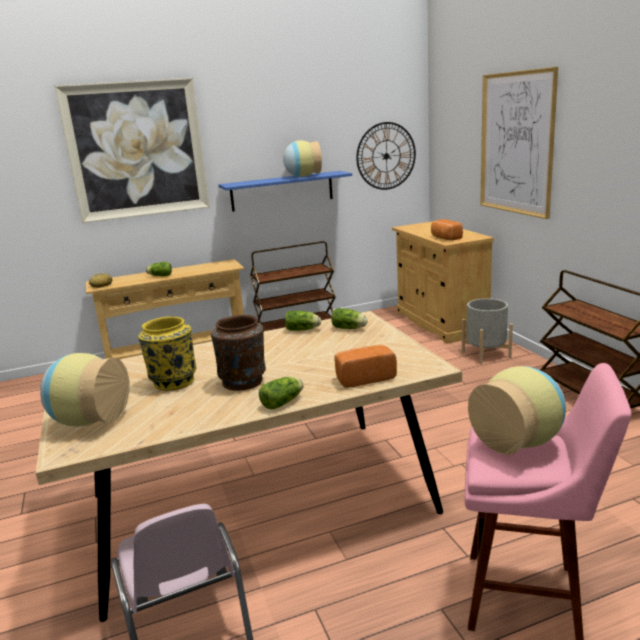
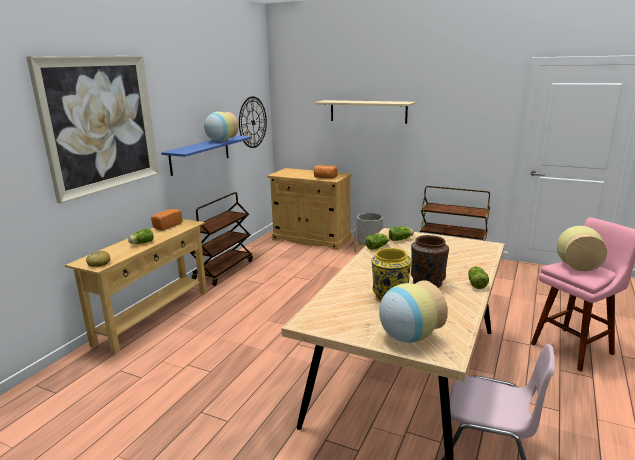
camera: 45 degrees left, 0 degrees up
bread [334,345,397,388] -> bread moved to [151,209,182,230]
picture [480,67,558,219] -> beige shelf [314,100,416,124]

